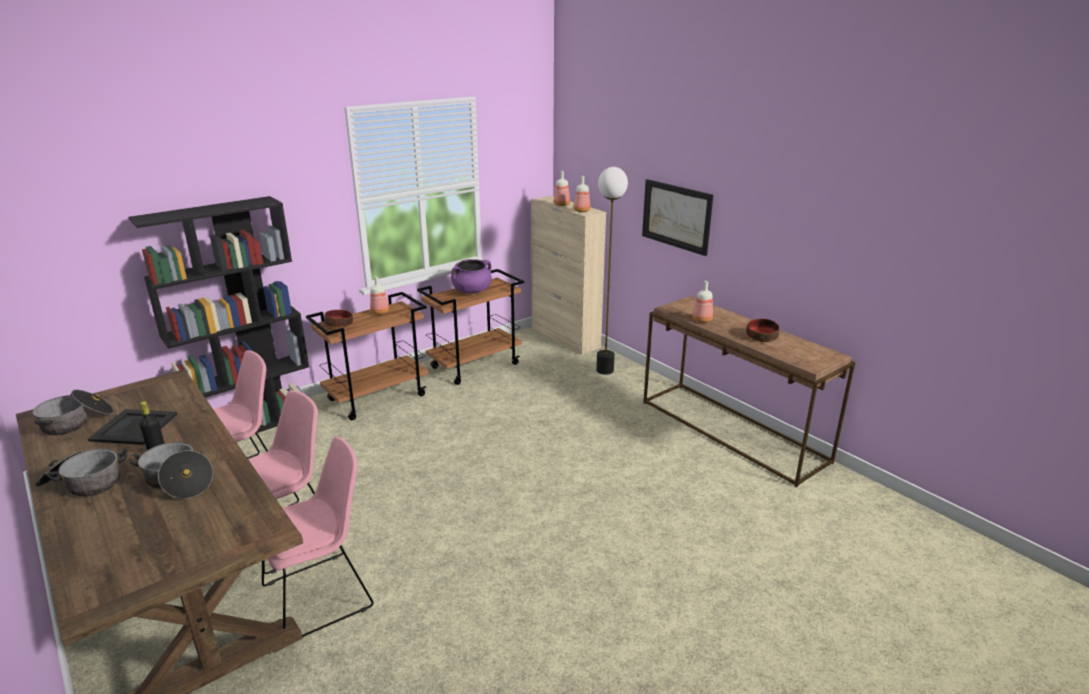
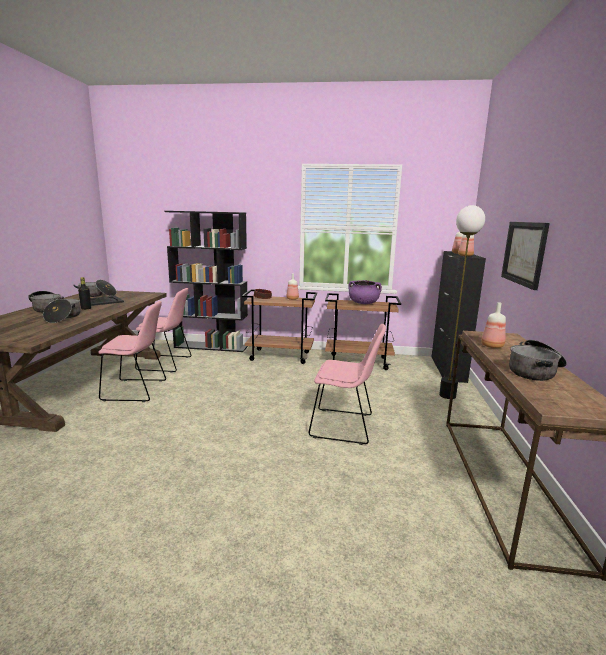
camera: 45 degrees right, 10 degrees down
pink chair [262,437,373,637] -> pink chair moved to [308,324,386,445]
beige cabinet [531,196,606,355] -> black cabinet [432,251,486,383]
bowl [746,319,779,342] -> cooking pot [509,340,567,381]

